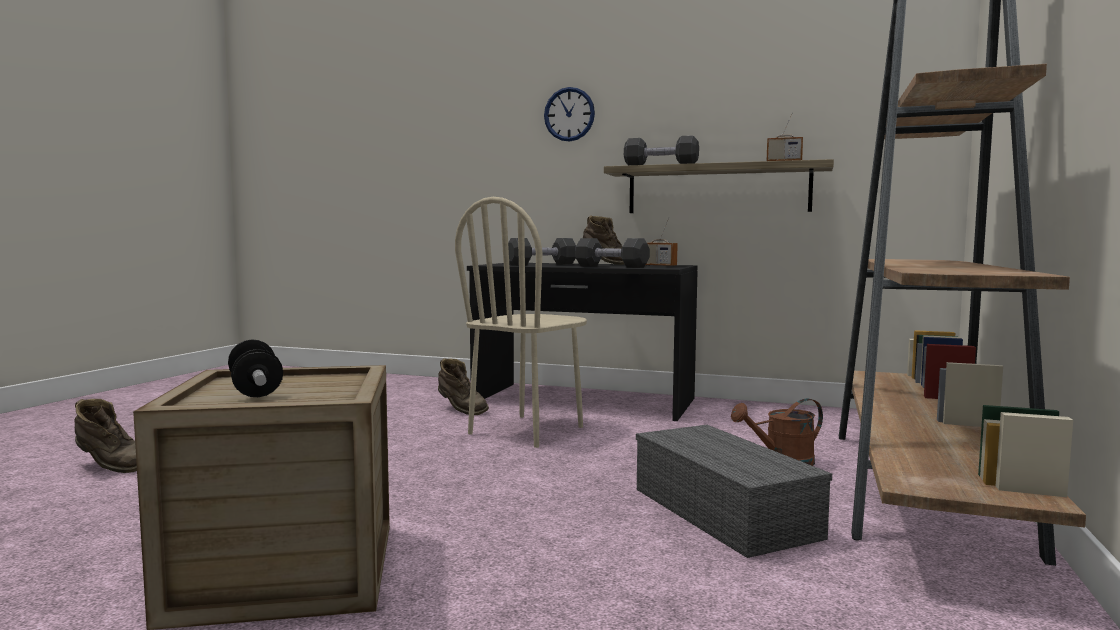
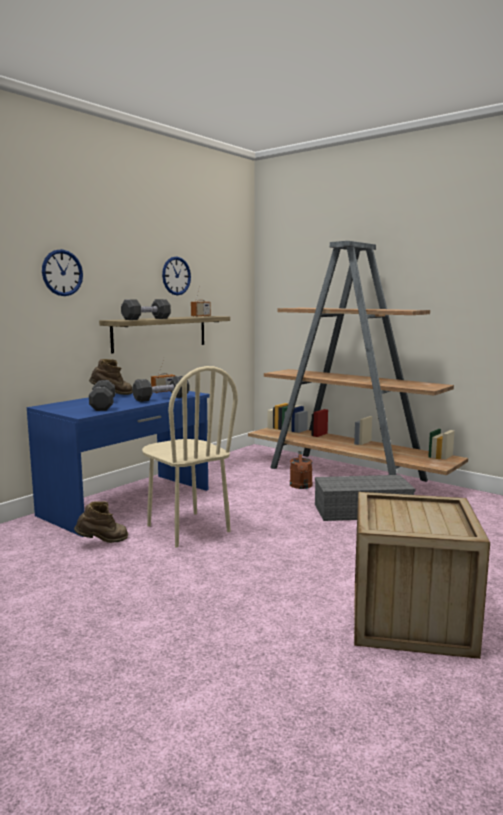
camera: 70 degrees left, 5 degrees up
brown boot [75,399,137,473] -> none
dumbbell [228,339,283,397] -> none
black desk [467,263,698,421] -> blue desk [27,391,210,537]
none -> wall clock [162,257,191,295]

